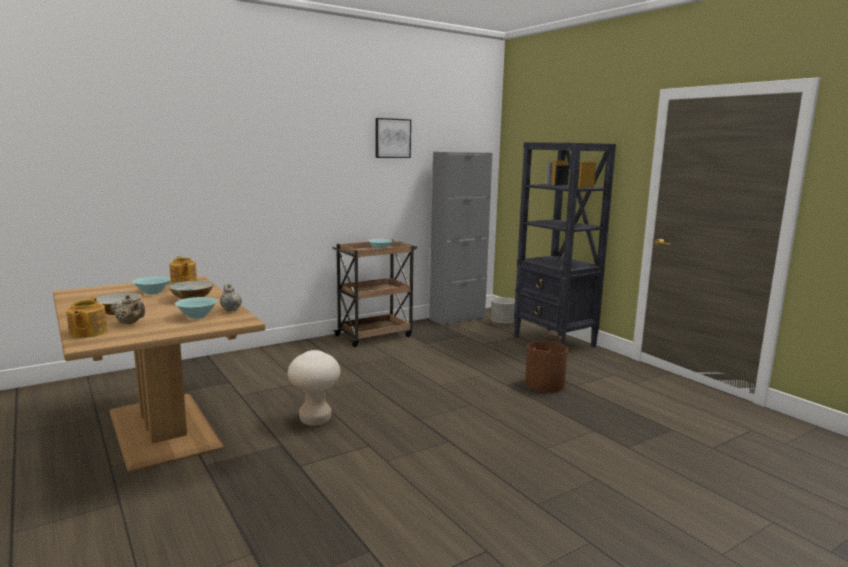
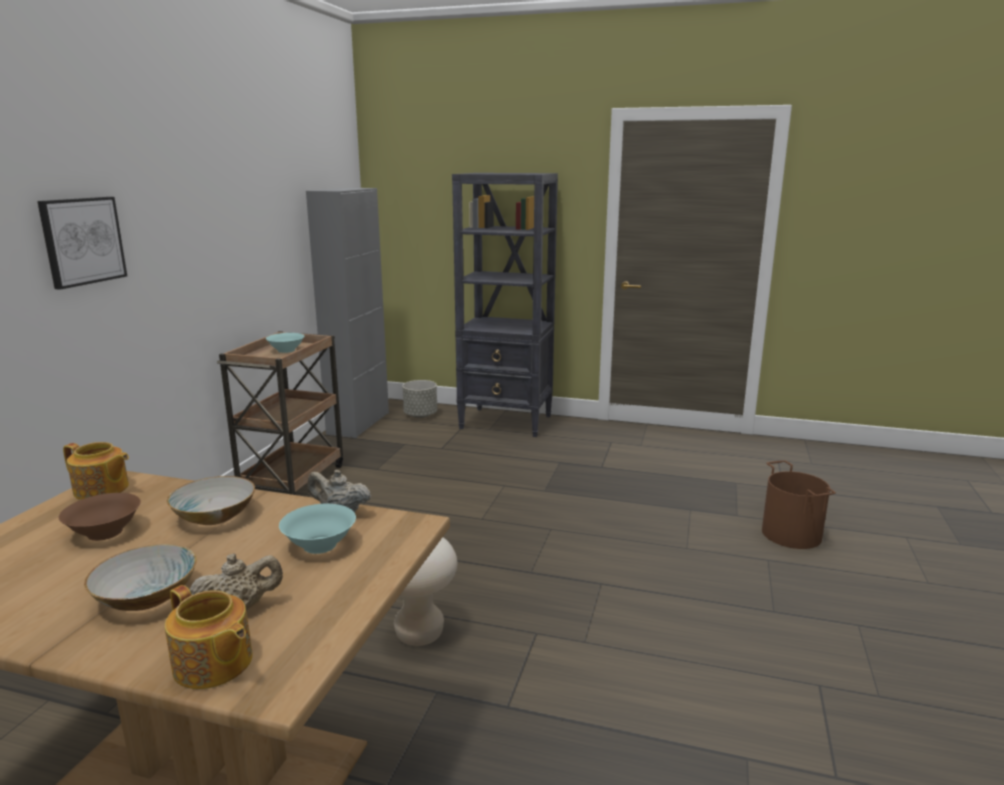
camera: 40 degrees left, 5 degrees up
turquoise bowl [133,277,171,295] -> brown bowl [59,493,141,541]
picture [376,118,411,158] -> picture moved to [37,197,127,290]
brown bucket [525,334,568,392] -> brown bucket moved to [762,460,836,549]

